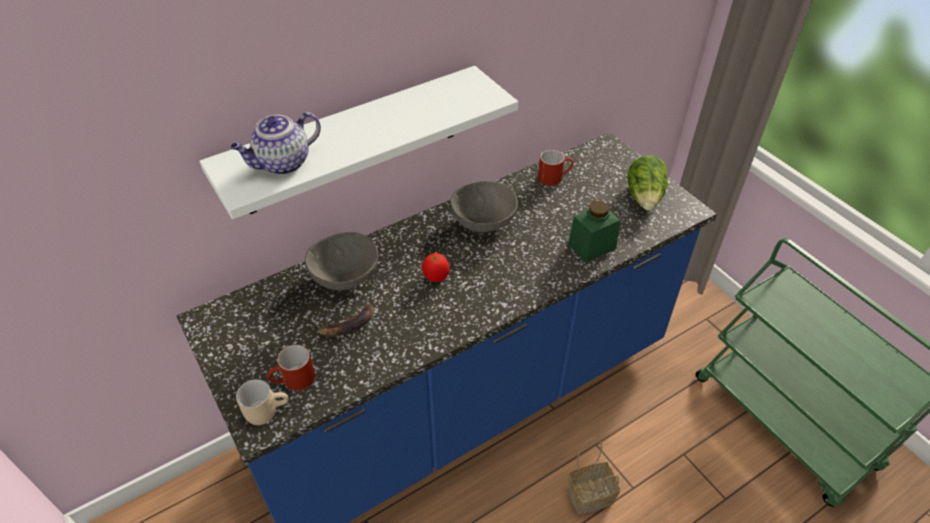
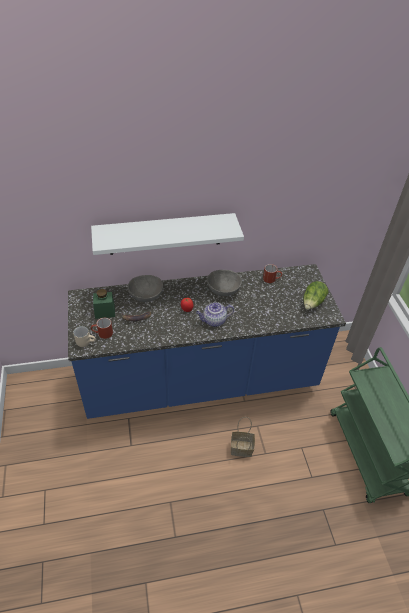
camera: 20 degrees right, 0 degrees up
teapot [230,112,321,175] -> teapot moved to [196,302,234,327]
green jar [568,201,621,263] -> green jar moved to [93,289,115,319]

